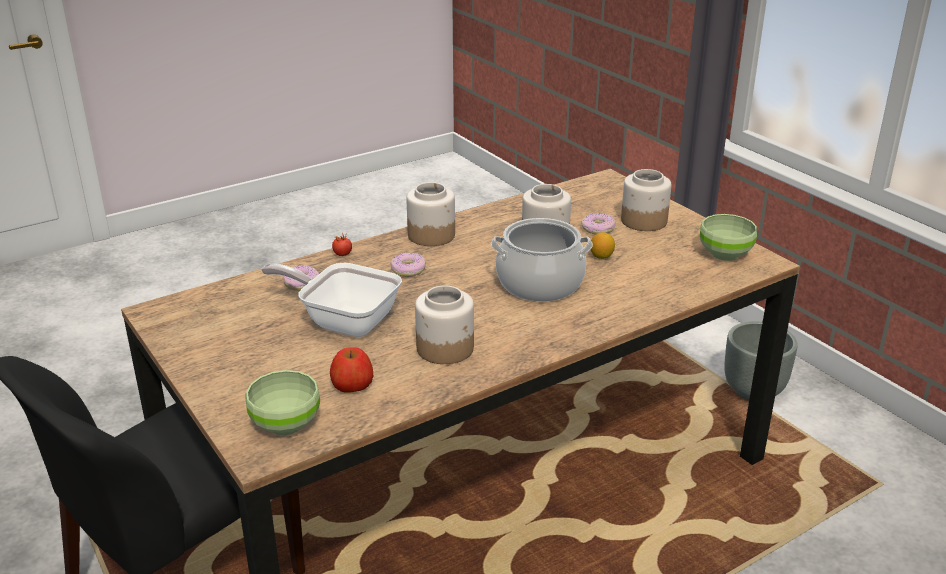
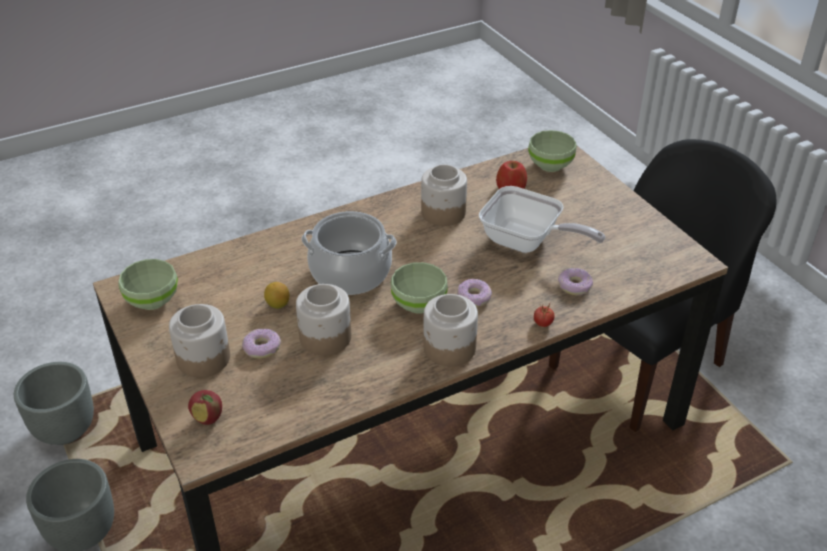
camera: 175 degrees left, 10 degrees up
none -> grey planter [14,362,94,445]
none -> apple [188,390,222,425]
none -> green bowl [391,262,448,314]

